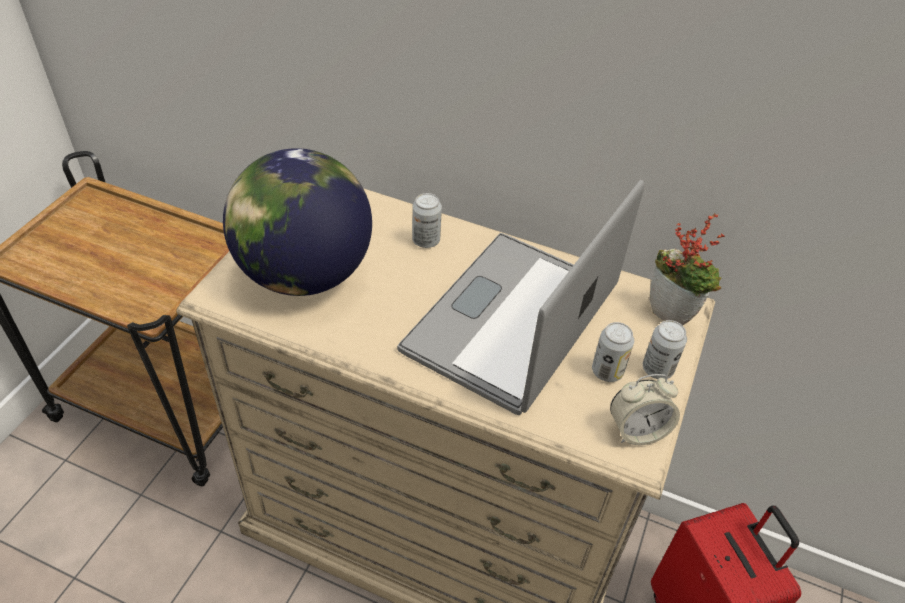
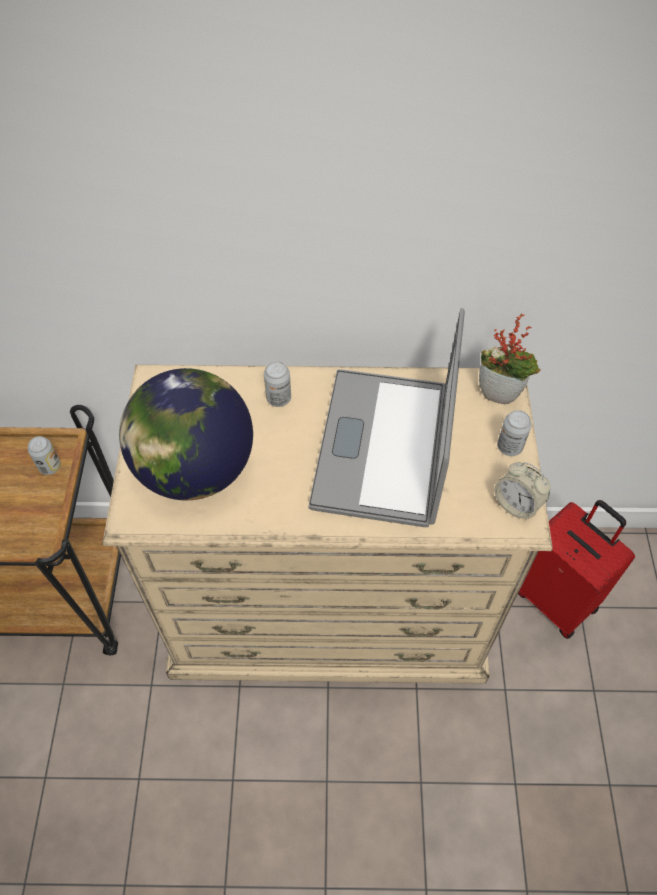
camera: 20 degrees left, 10 degrees up
can [592,322,634,382] -> can moved to [28,436,61,475]
alarm clock [610,374,680,445] -> alarm clock turned 75 degrees clockwise [494,462,551,520]

